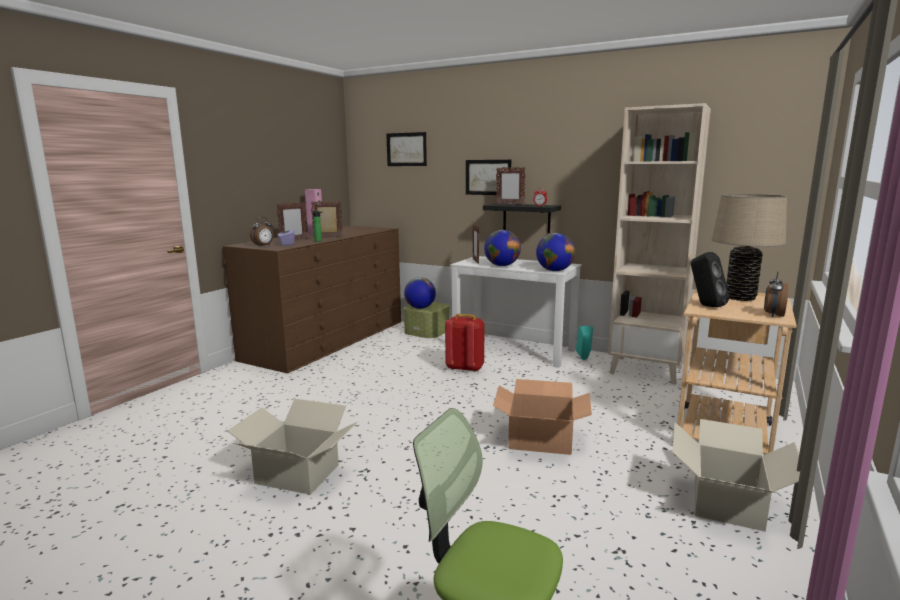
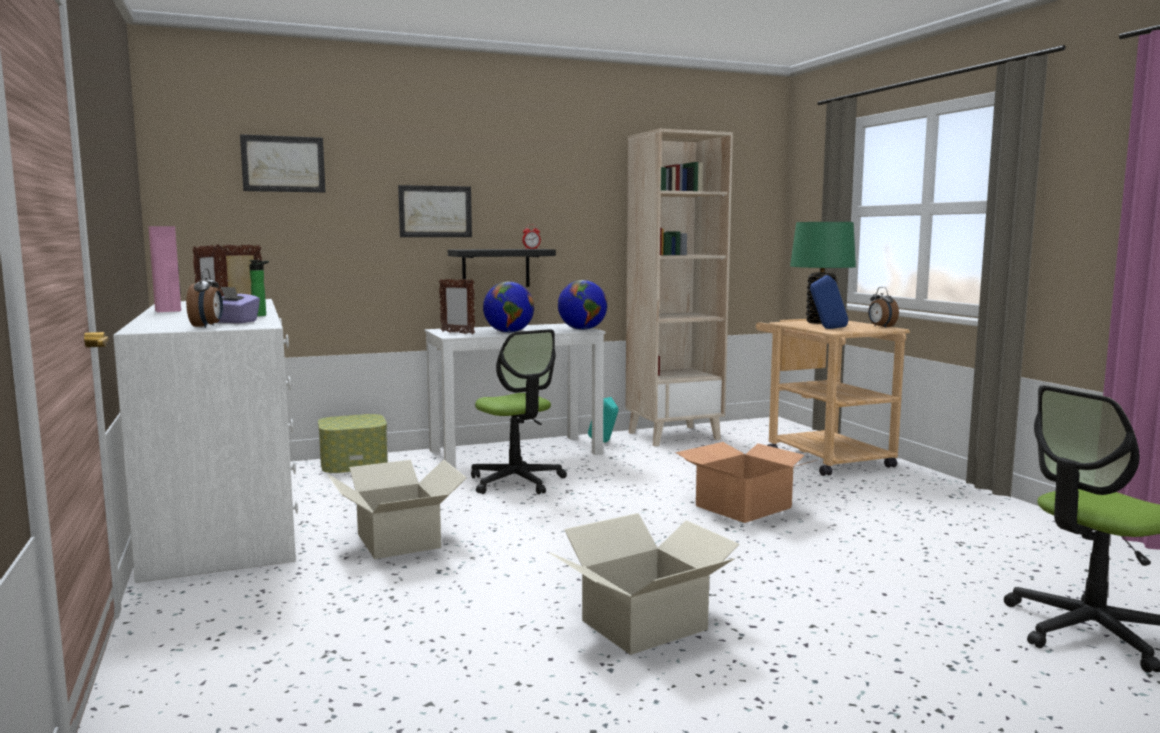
camera: 50 degrees left, 5 degrees down
brown dresser [223,226,401,374] -> white dresser [113,299,298,583]
globe [404,277,436,309] -> none
red backpack [445,314,485,372] -> office chair [471,329,567,494]
picture frame [496,167,526,205] -> none
cardboard box [672,419,800,532] -> cardboard box moved to [327,460,467,559]
black speaker [691,252,729,307] -> blue speaker [810,275,848,329]
beige table lamp [712,194,787,301] -> green table lamp [790,222,856,324]

